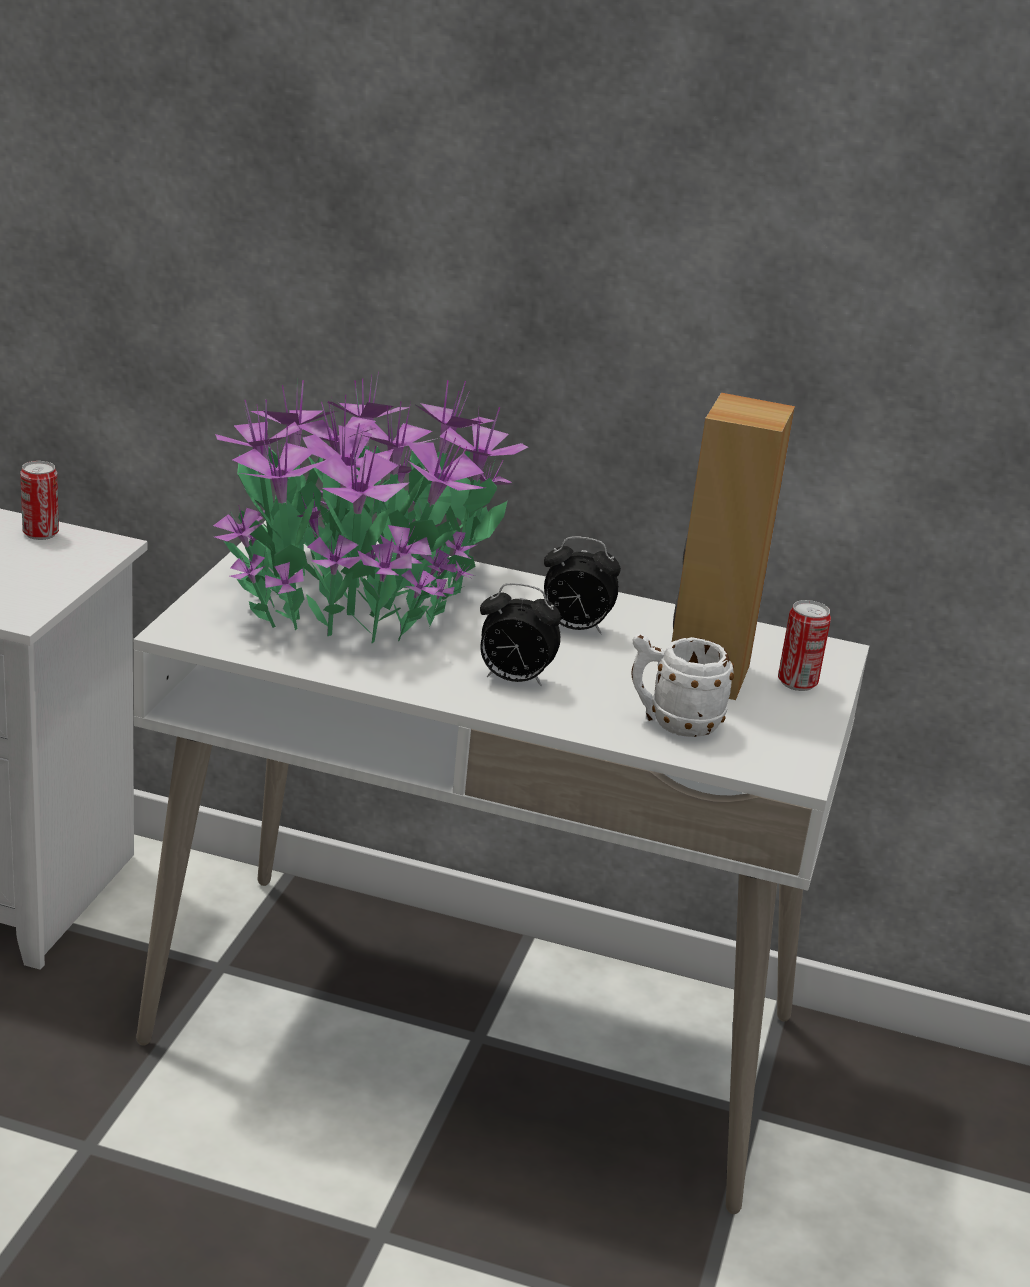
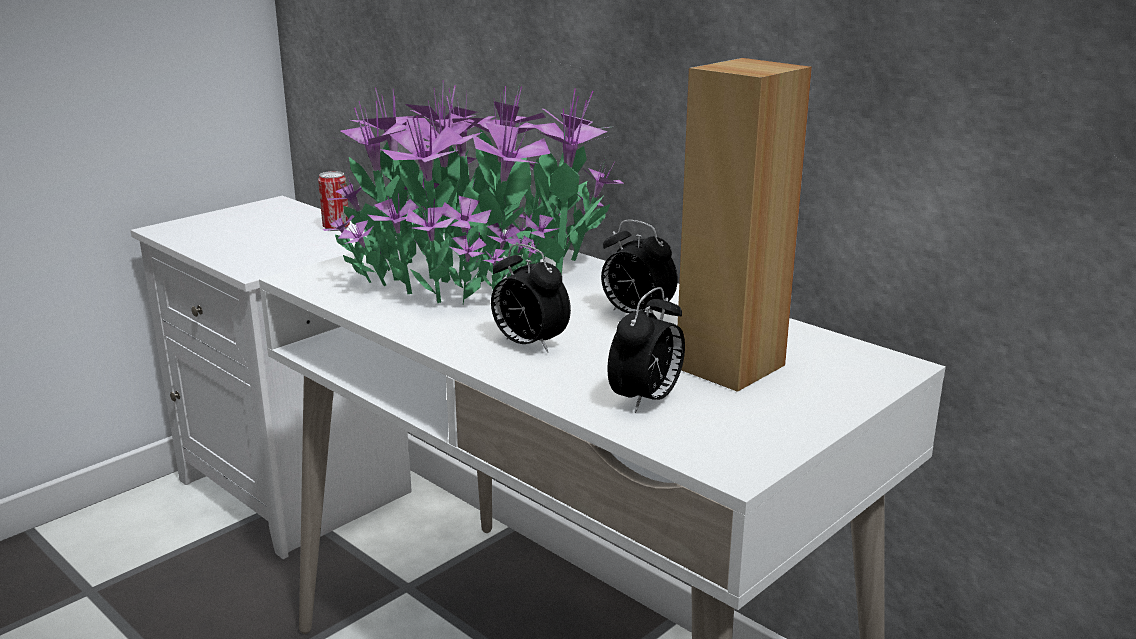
camera: 30 degrees right, 5 degrees down
white mug [631,634,734,737] -> alarm clock [607,287,685,413]
can [778,600,831,691] -> none

